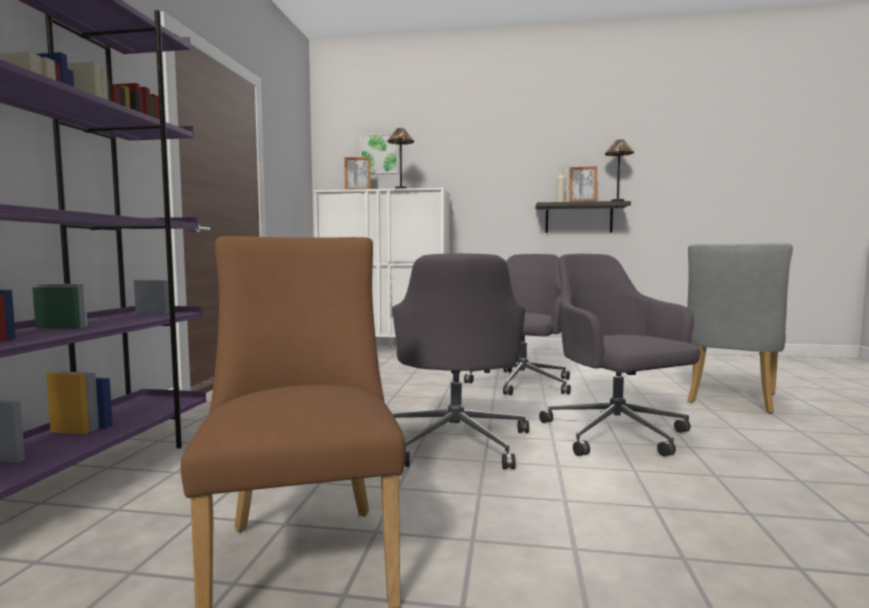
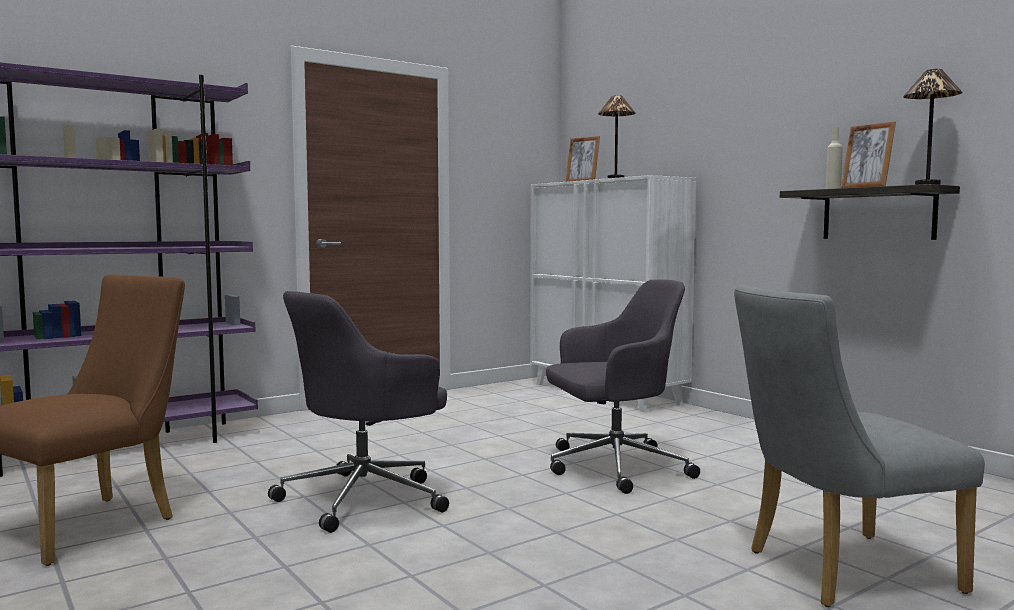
camera: 45 degrees right, 0 degrees up
picture [360,133,399,174] -> none
grey office chair [539,254,700,456] -> none

